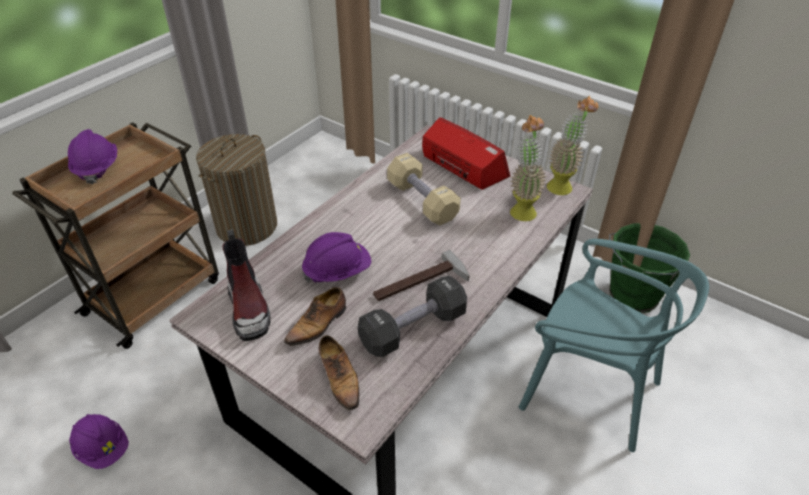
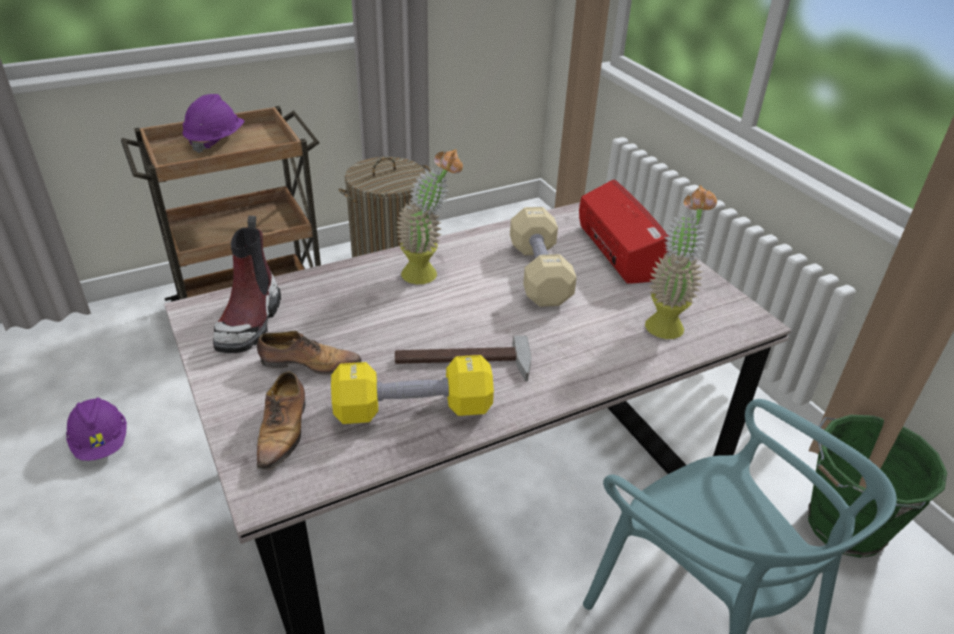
camera: 25 degrees right, 5 degrees down
shoe [284,287,346,346] -> shoe turned 150 degrees counterclockwise [257,331,362,375]
purple hard hat [302,232,371,283] -> none
black dumbbell [358,276,467,357] -> yellow dumbbell [331,355,494,424]
potted plant [547,96,598,195] -> potted plant moved to [396,149,463,284]

